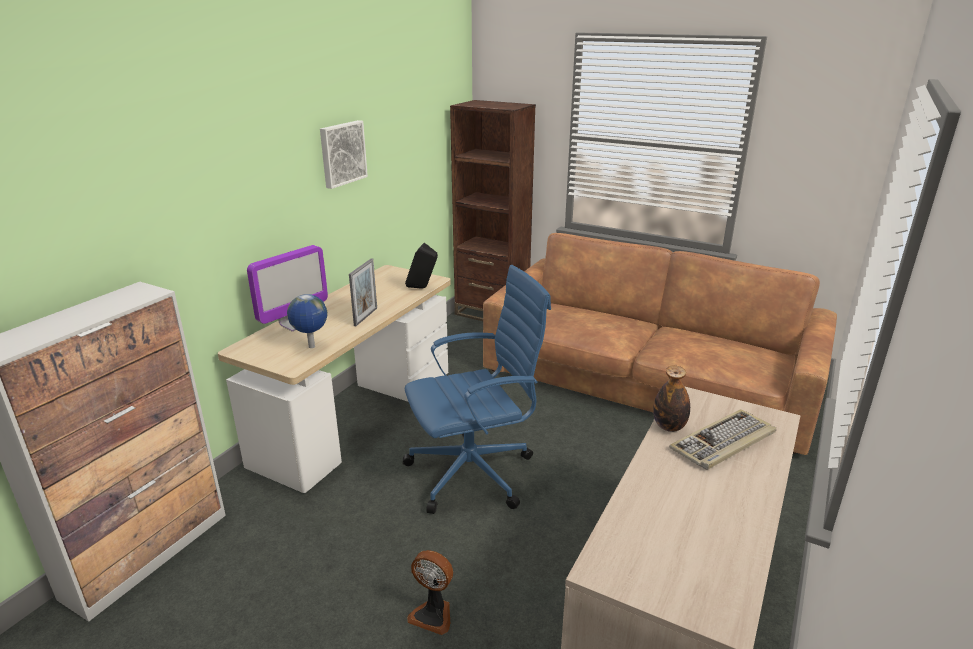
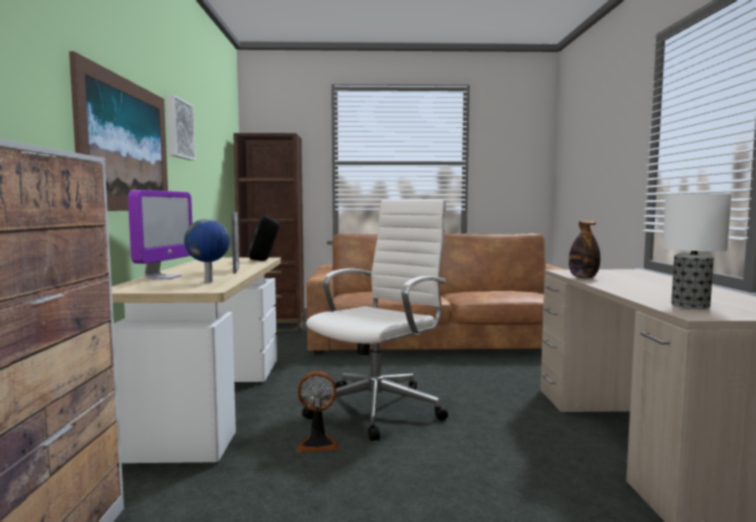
camera: 30 degrees left, 20 degrees down
blue office chair [403,265,551,514] -> white office chair [302,200,448,441]
fan [407,550,453,635] -> fan moved to [296,371,340,453]
keyboard [669,409,776,470] -> none
none -> picture [69,51,168,211]
none -> table lamp [663,194,731,309]

